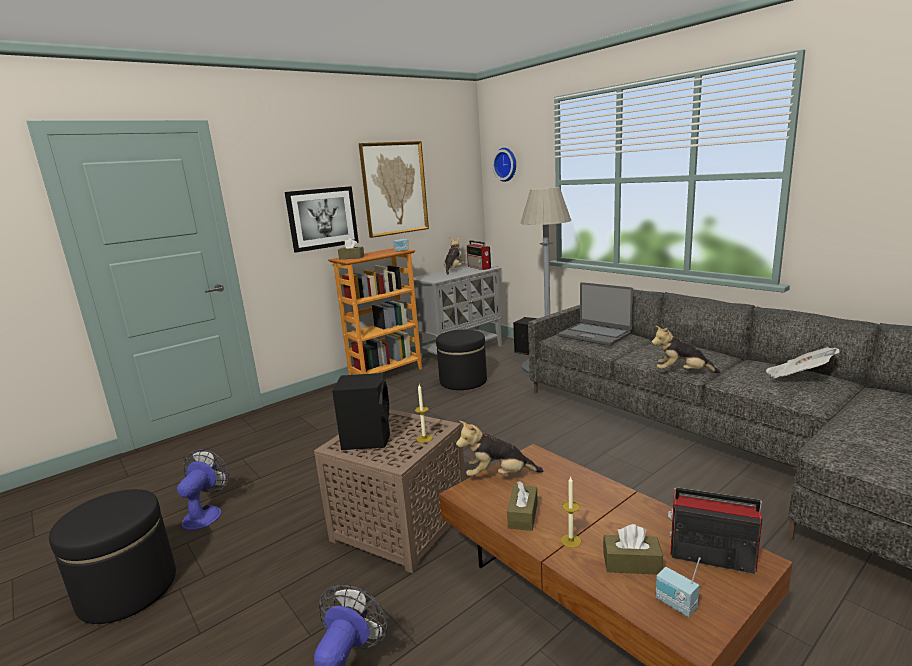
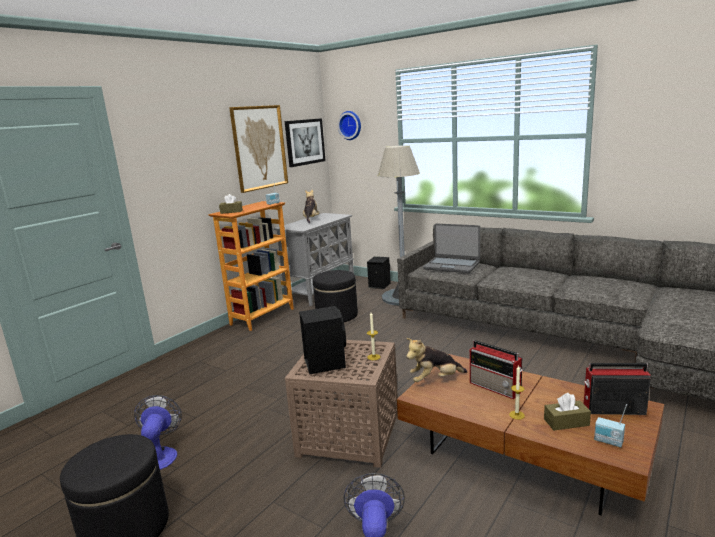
camera: 15 degrees left, 0 degrees up
picture [285,186,359,253] -> picture moved to [285,118,326,167]
radio [467,240,491,270] -> radio moved to [470,340,523,399]
brown tissue box [507,481,538,531] -> none
plush toy [651,325,720,373] -> none
newspaper [766,347,840,378] -> none

